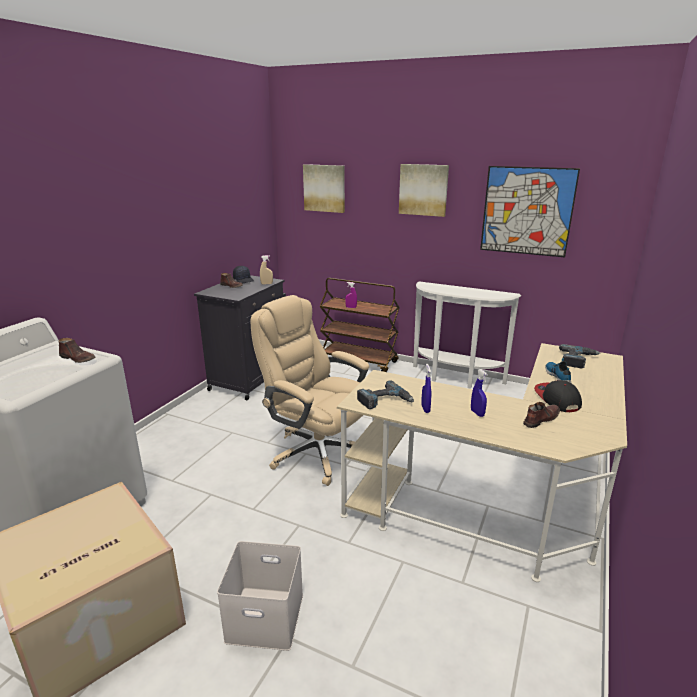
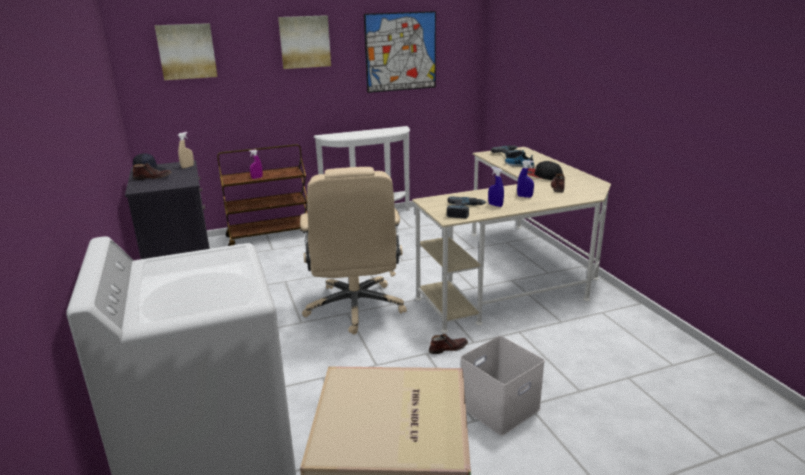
camera: 45 degrees left, 0 degrees up
brown shoe [59,338,95,363] -> brown shoe moved to [429,334,468,354]
beige office chair [251,295,369,486] -> beige office chair turned 90 degrees counterclockwise [300,167,407,335]

